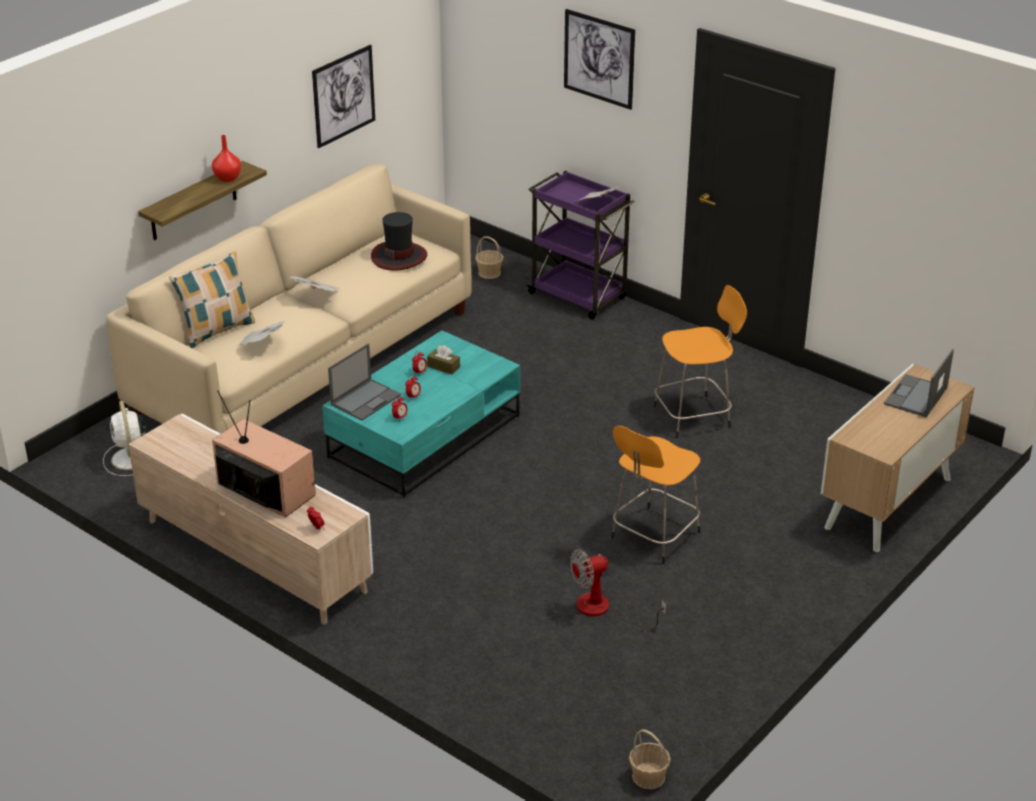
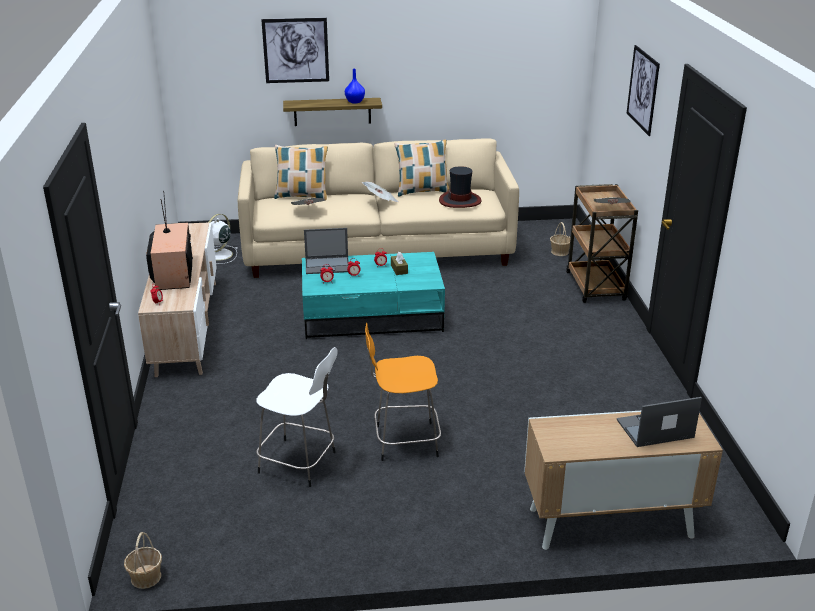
camera: 45 degrees right, 5 degrees down
red vase [212,135,241,182] -> blue vase [345,69,365,104]
picture [312,45,375,148] -> picture moved to [261,18,329,83]
purple cart [526,171,635,319] -> brown cart [566,184,638,303]
fan [570,549,666,631] -> white stool [256,347,338,487]
orange stool [653,285,747,438] -> none
none -> pillow [394,140,449,197]

